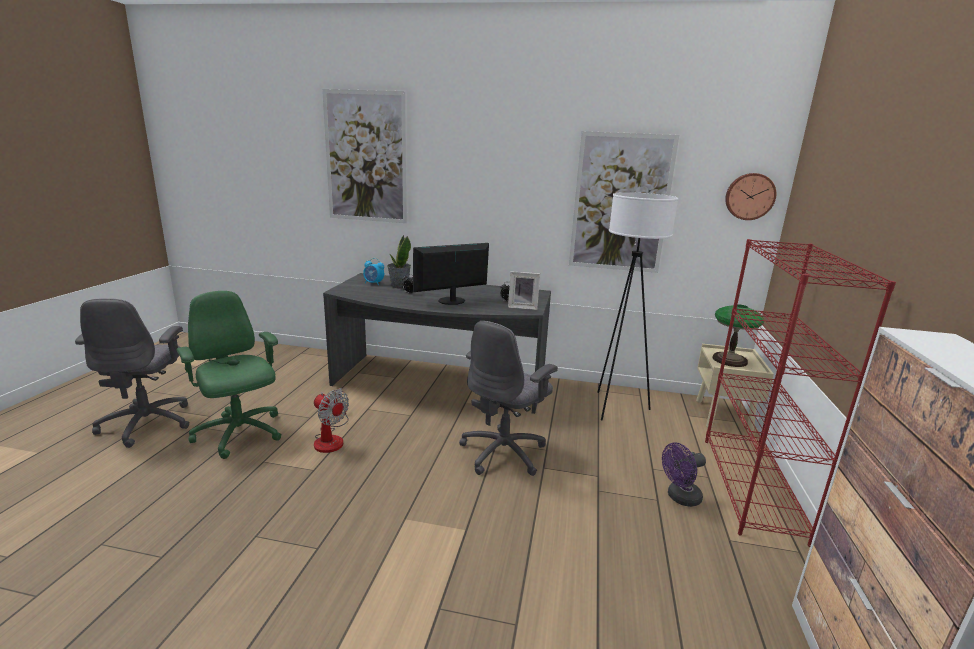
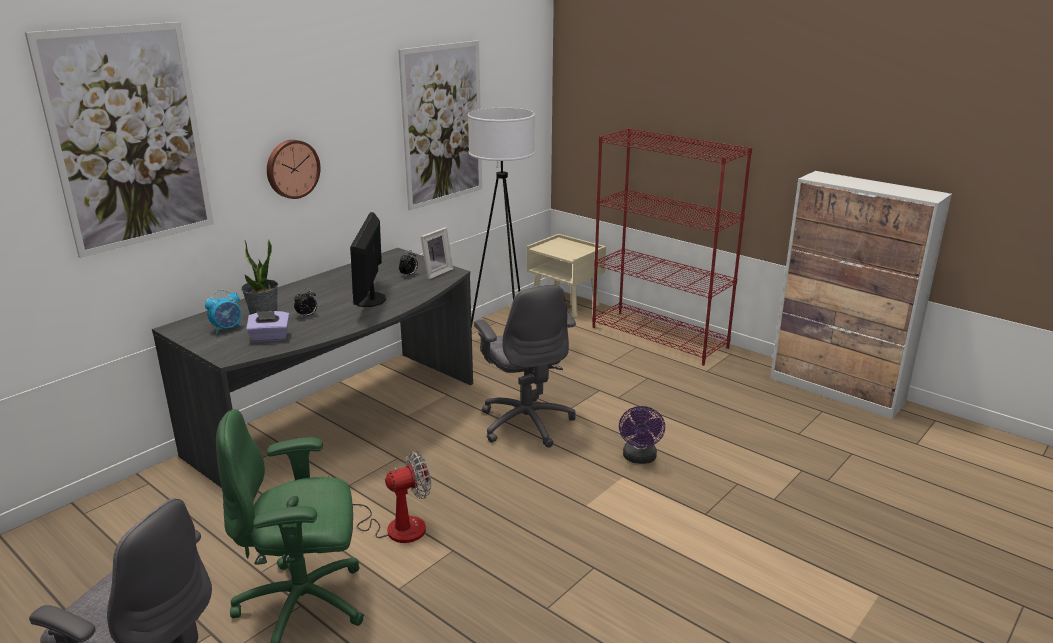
camera: 60 degrees left, 5 degrees up
purple fan [662,442,706,507] -> purple fan moved to [619,406,665,464]
table lamp [712,304,764,367] -> none
wall clock [725,173,776,220] -> wall clock moved to [267,140,321,199]
none -> purple tissue box [246,311,290,342]

